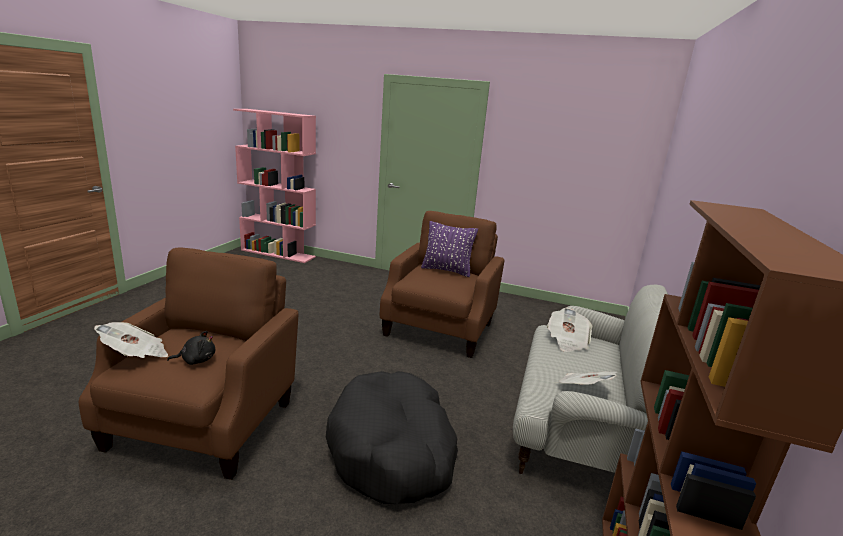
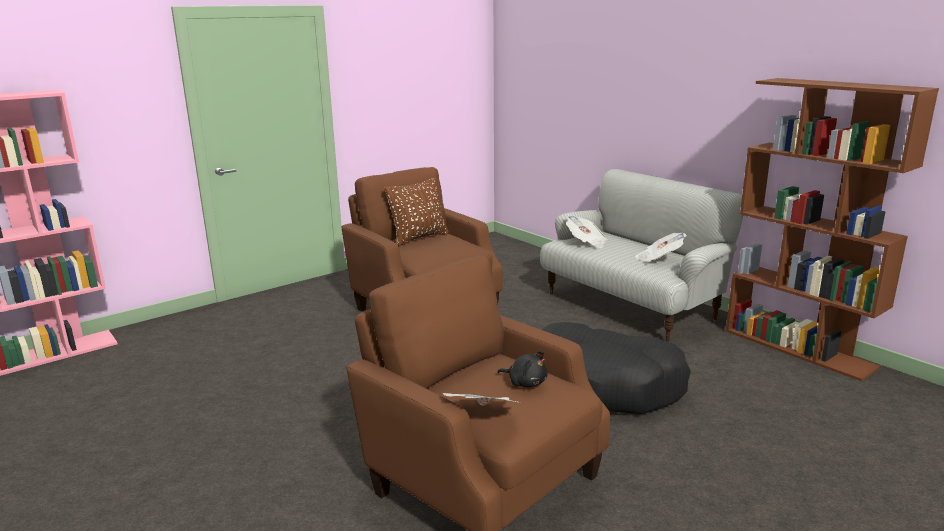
camera: 55 degrees left, 0 degrees up
black plush toy [167,331,215,365] -> black plush toy turned 105 degrees clockwise [497,351,547,387]
purple pillow [421,221,478,277] -> brown pillow [384,178,449,246]

